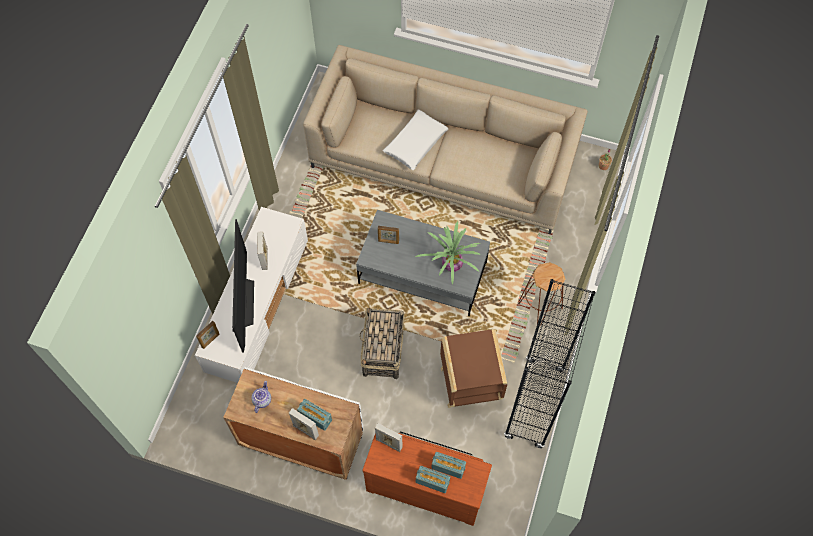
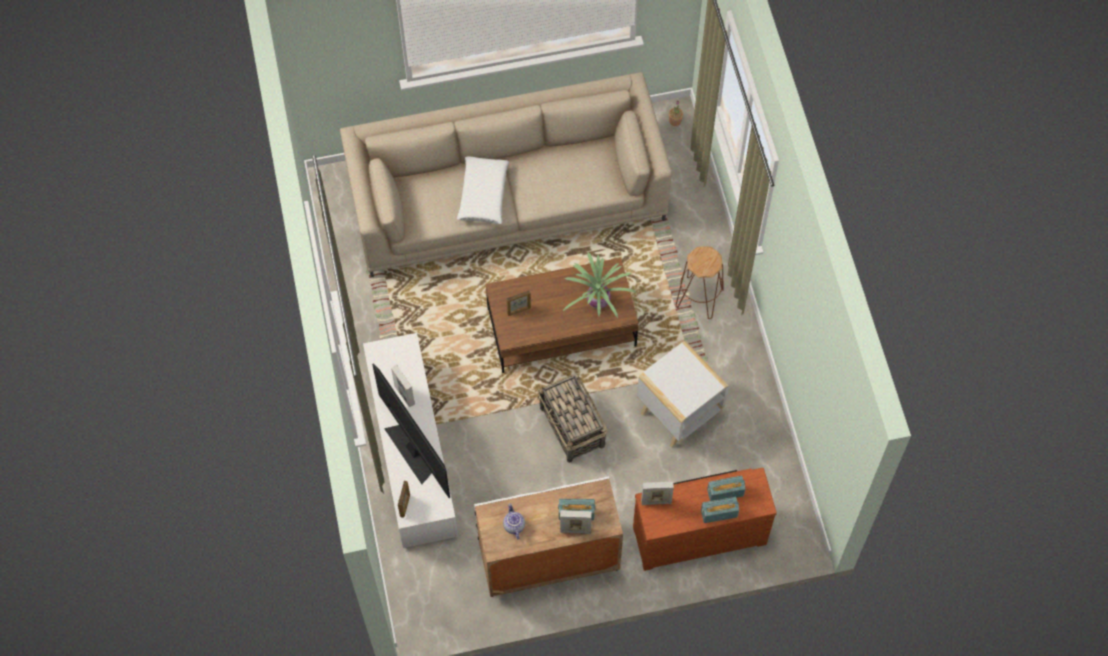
camera: 30 degrees left, 0 degrees up
grey coffee table [356,210,490,316] -> brown coffee table [486,258,639,373]
brown side table [440,329,507,408] -> white side table [637,341,729,447]
black bookcase [504,279,595,449] -> none

